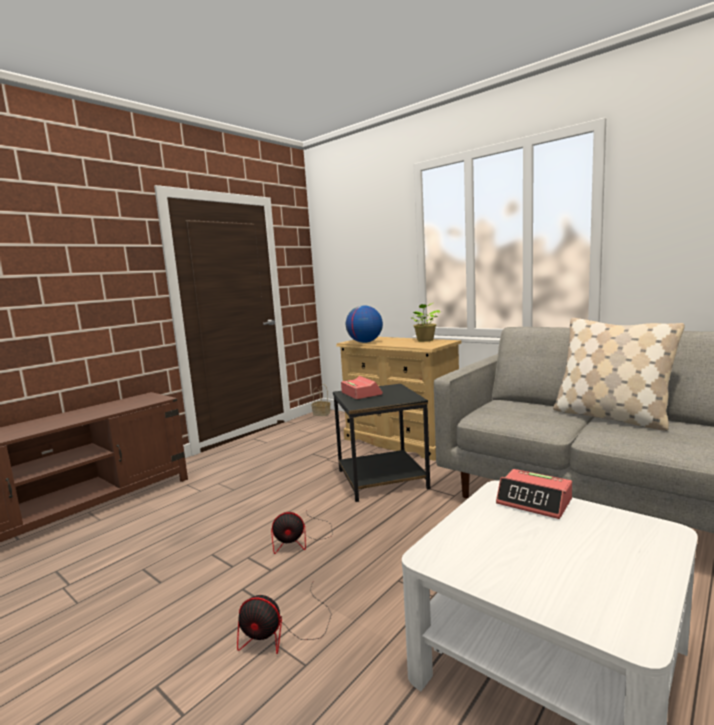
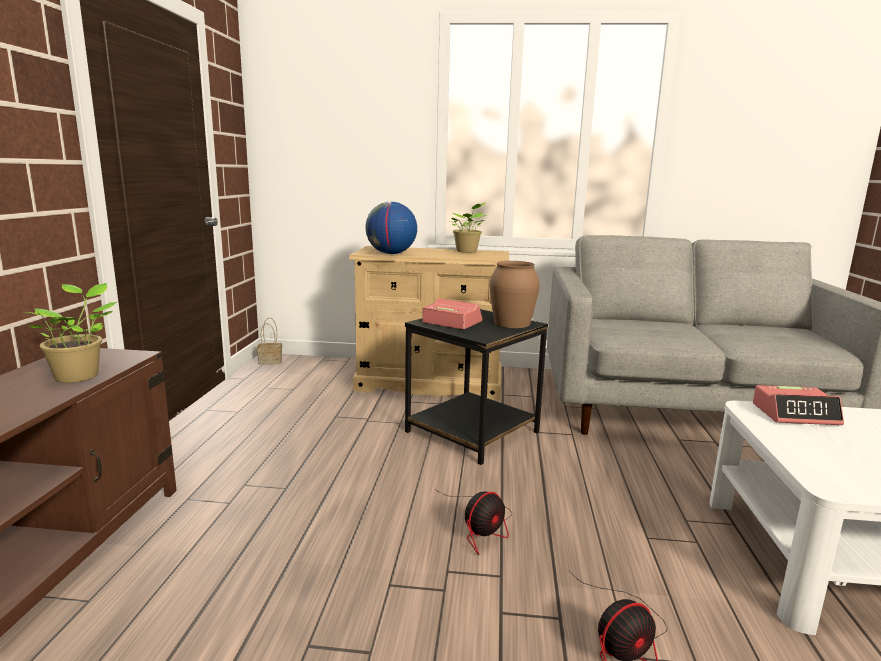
camera: 35 degrees left, 5 degrees up
beige pillow [553,318,685,431] -> none
none -> potted plant [25,283,117,383]
none -> brown vase [490,261,540,328]

